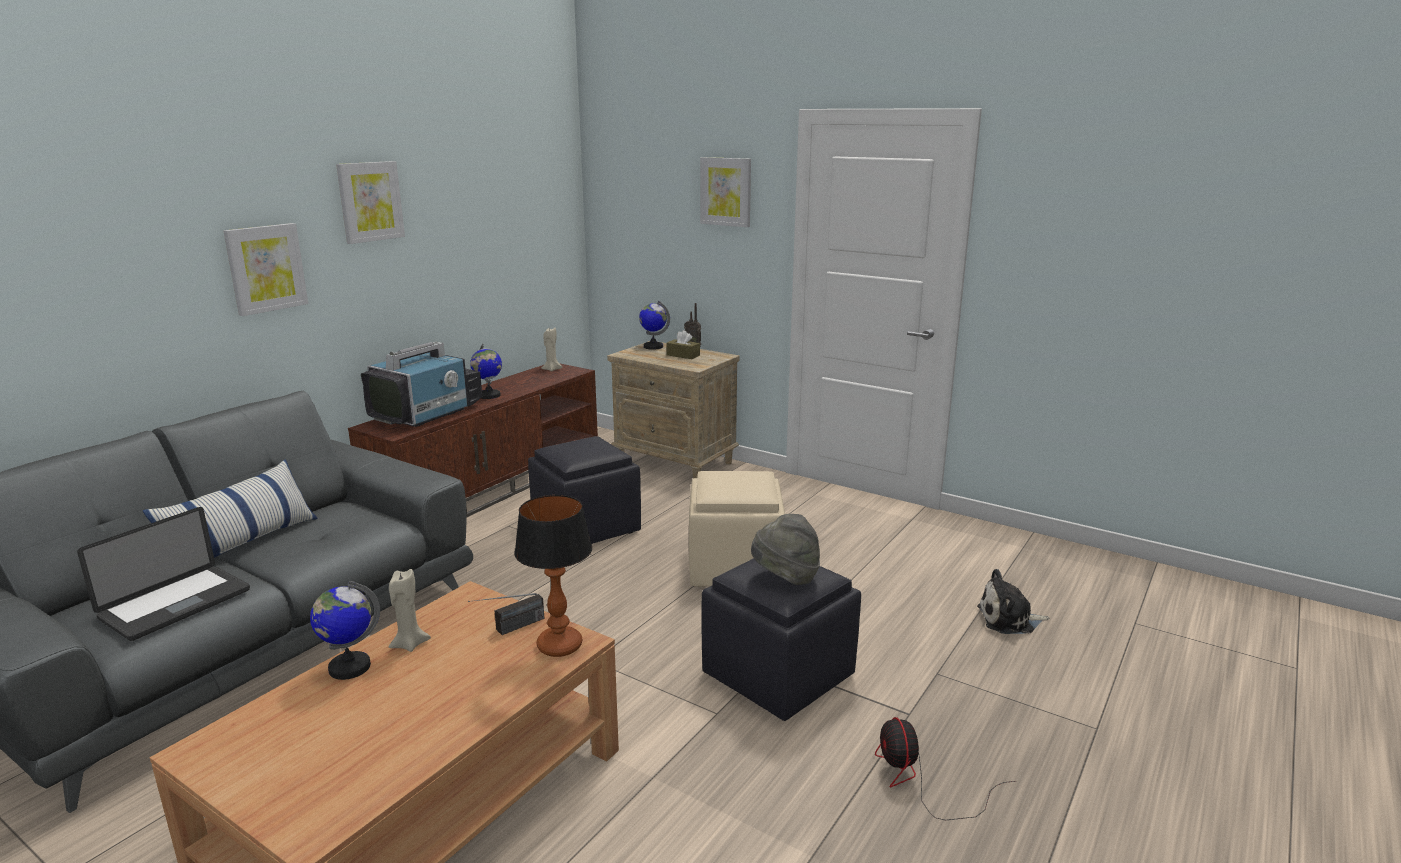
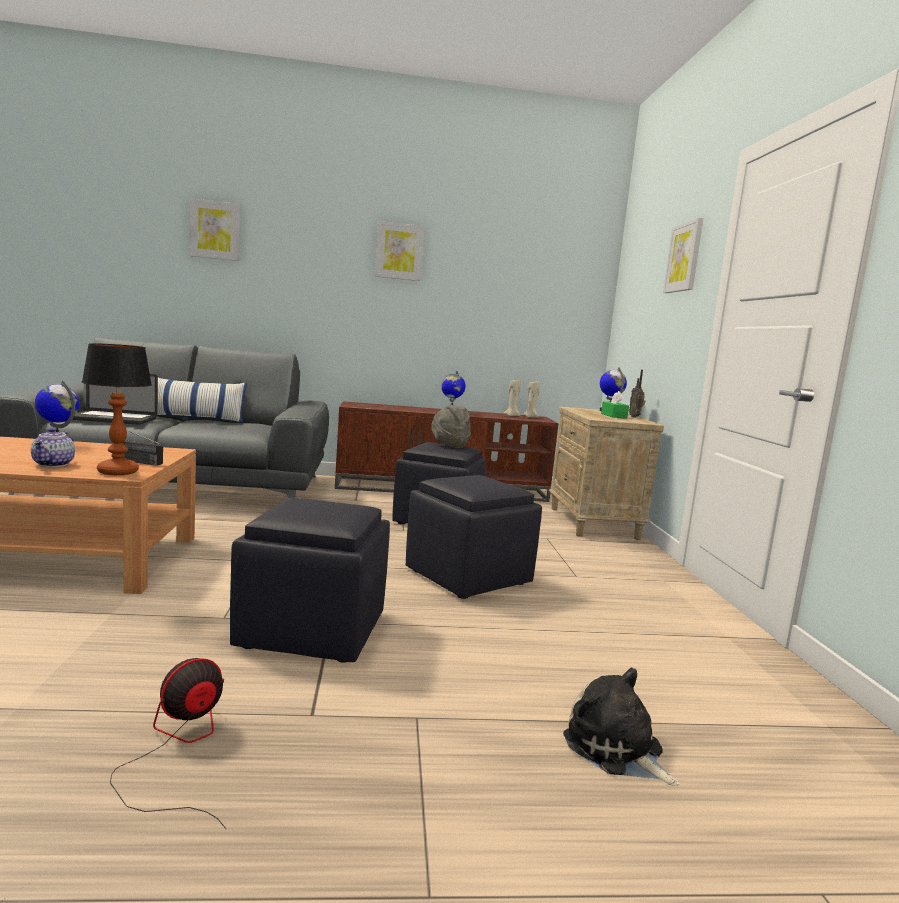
camera: 50 degrees right, 10 degrees down
picture [224,223,308,316] -> picture moved to [189,198,240,261]
television [361,342,482,427] -> none
beige candle [389,569,431,652] -> beige candle moved to [504,379,521,416]
brown tissue box [666,330,700,359] -> green tissue box [601,391,629,419]
beige ottoman [689,471,785,587] -> black ottoman [406,475,542,599]
grey hat [751,514,820,585] -> grey hat moved to [431,405,471,448]
none -> teapot [31,428,75,467]

